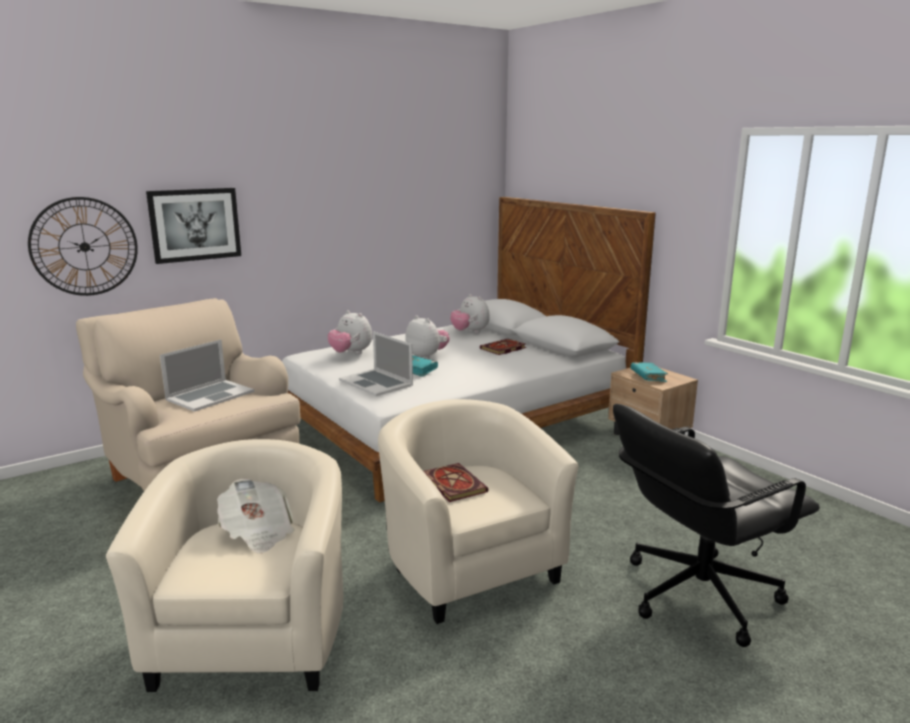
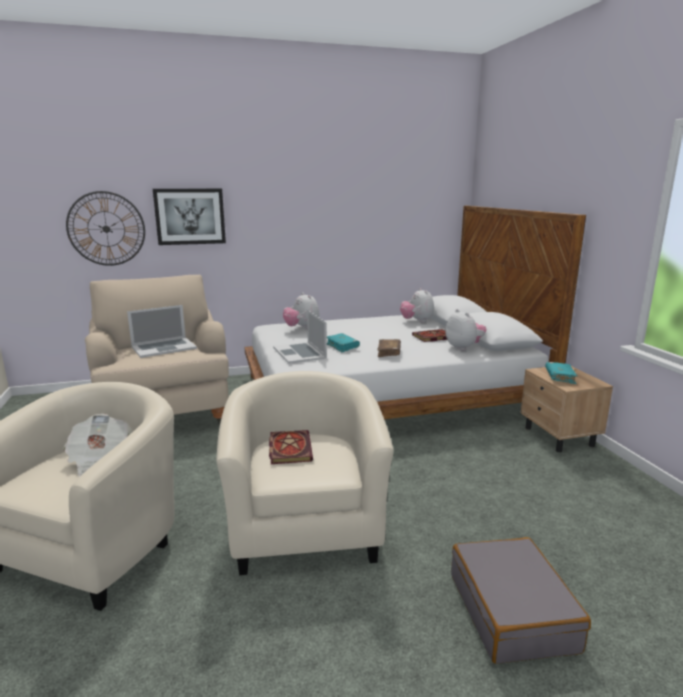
camera: 20 degrees right, 0 degrees up
plush toy [405,315,450,359] -> plush toy moved to [445,309,486,351]
black office chair [613,404,820,647] -> grey suitcase [451,537,591,664]
none -> brown book [377,339,401,357]

